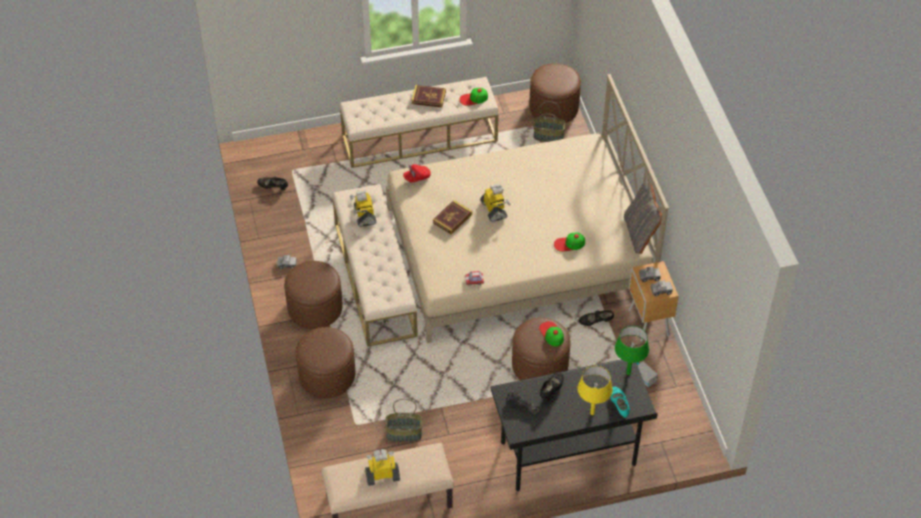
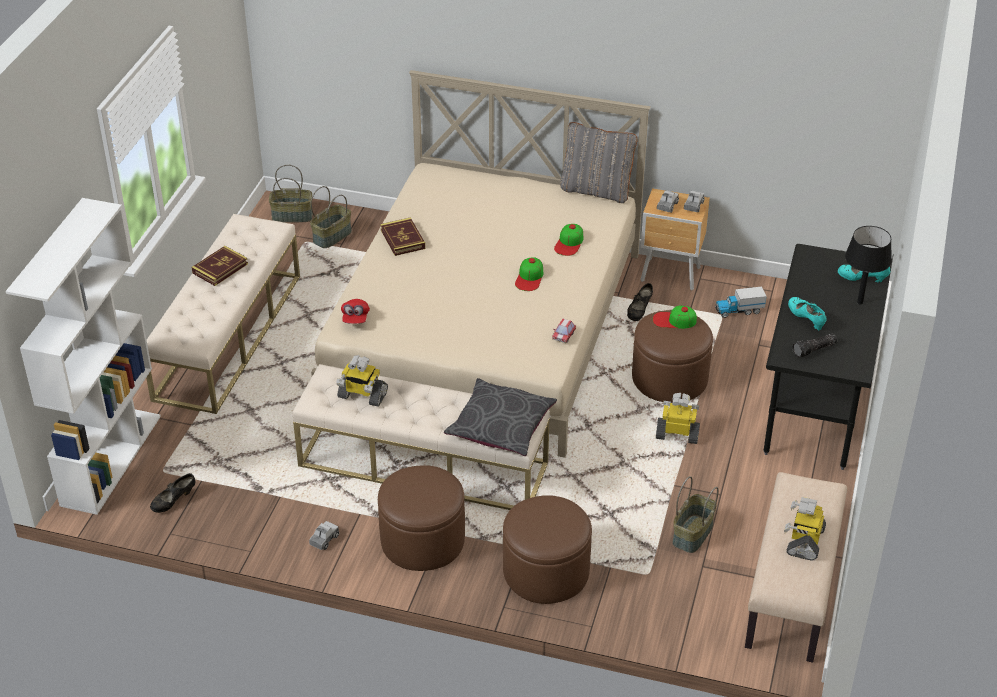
camera: 60 degrees left, 10 degrees down
book [433,200,472,234] -> book moved to [380,217,425,256]
cap [459,88,488,106] -> cap moved to [515,257,543,291]
toy robot [480,184,510,222] -> toy robot moved to [656,393,700,444]
brown ottoman [529,63,581,123] -> basket [269,165,313,223]
black shoe [540,372,564,402] -> turquoise shoe [788,297,827,330]
yellow table lamp [577,366,613,415] -> black table lamp [845,226,892,304]
green table lamp [615,326,649,375] -> none
none -> white bookcase [6,198,161,515]
none -> grey pillow [444,378,557,456]

